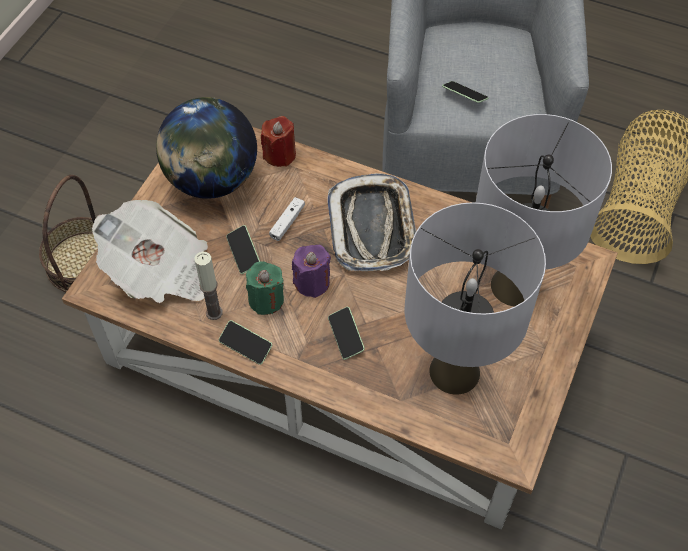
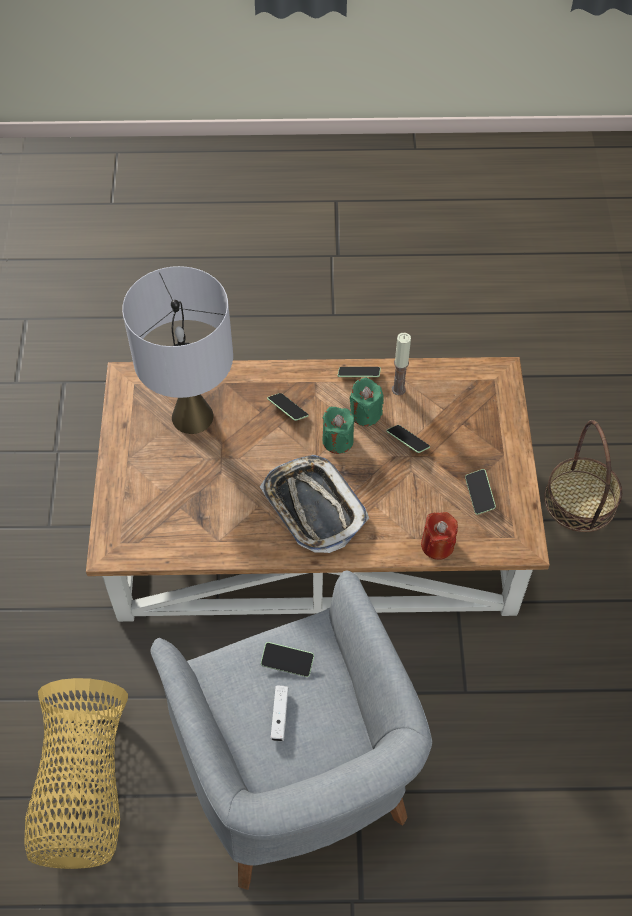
camera: 155 degrees right, 0 degrees up
newspaper [92,200,208,303] -> none
globe [156,97,257,199] -> phone [465,469,496,515]
white game controller [269,197,305,241] -> white game controller moved to [271,686,288,741]
purple candle [292,245,331,298] -> green candle [322,406,354,454]
grey table lamp [476,114,612,306] -> none

